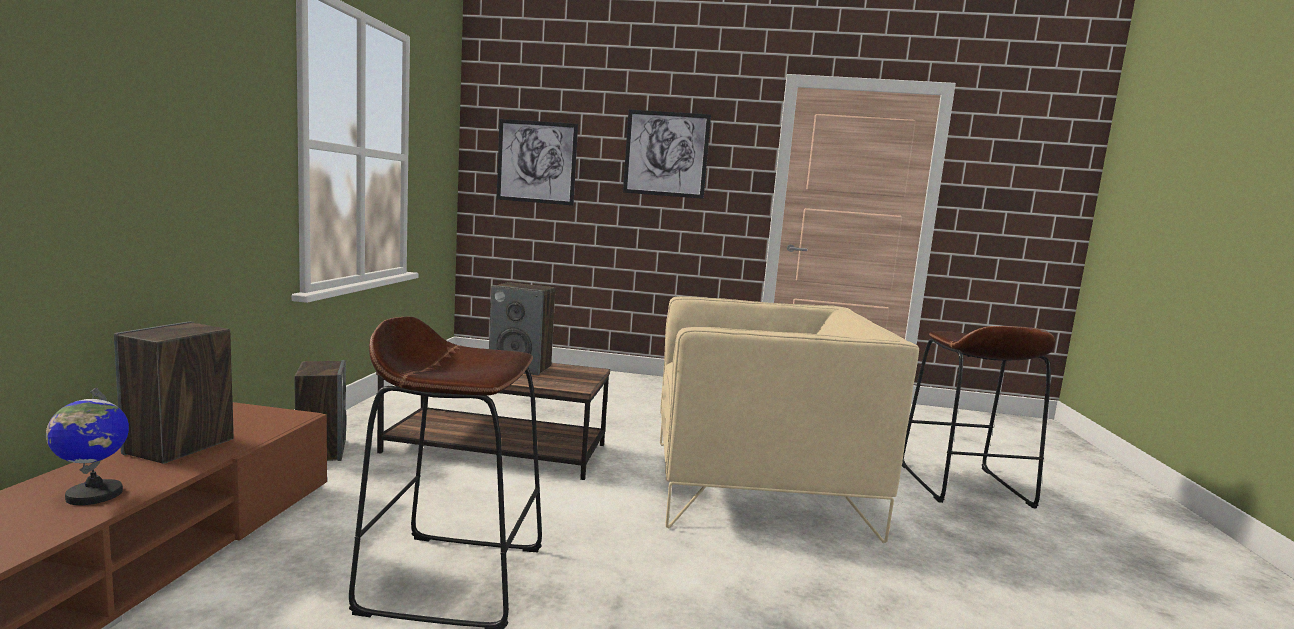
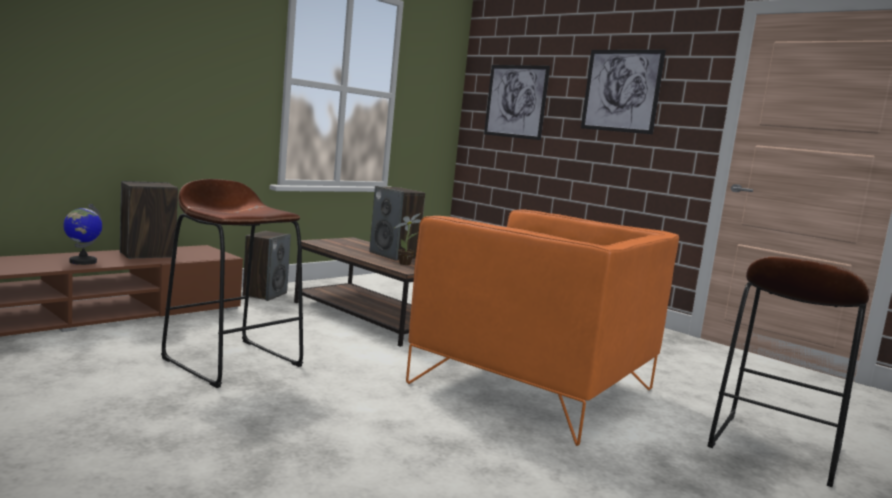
camera: 35 degrees right, 0 degrees up
beige armchair [660,296,919,543] -> orange armchair [406,209,679,446]
none -> potted plant [395,213,421,265]

